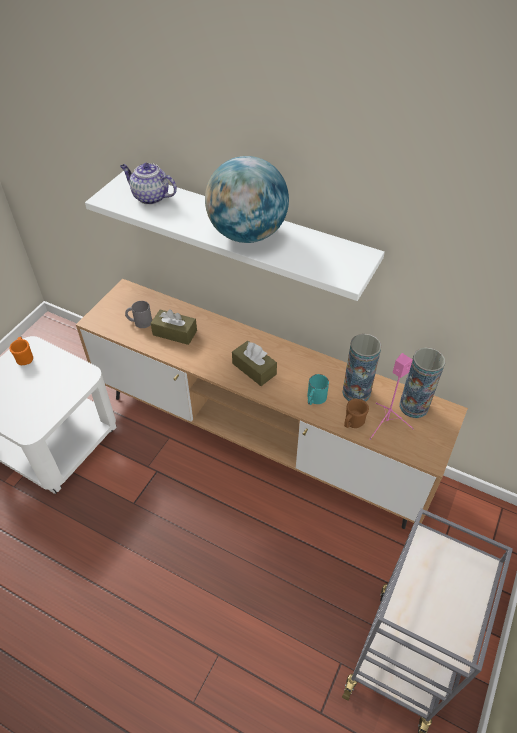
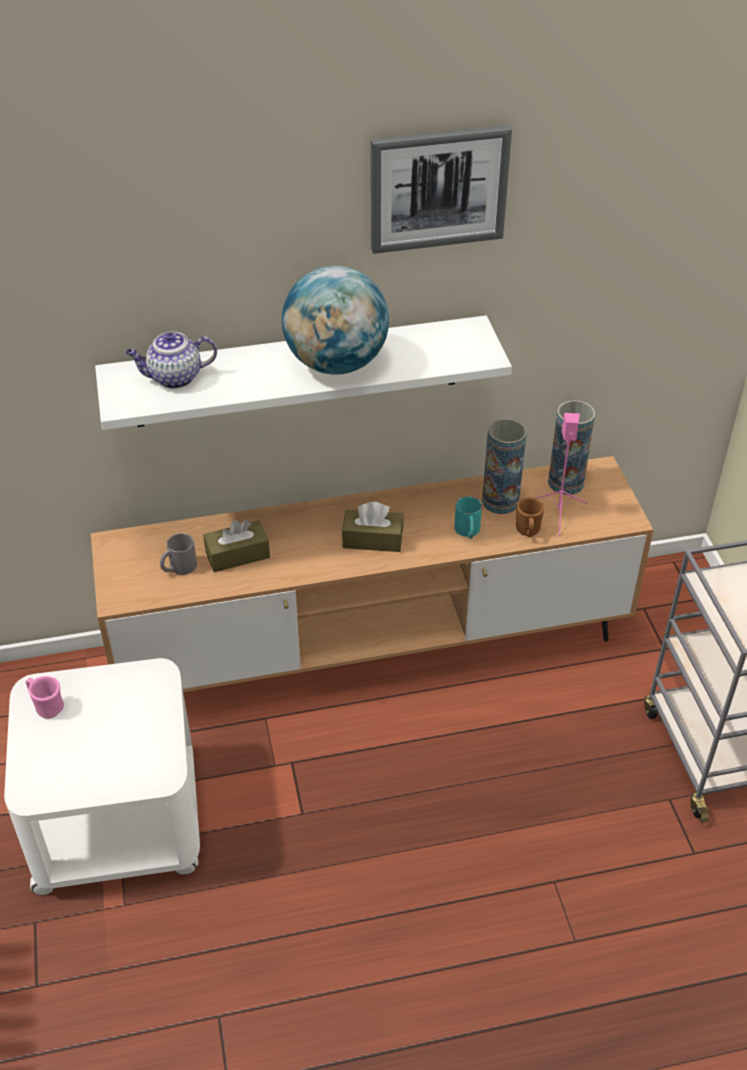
camera: 40 degrees left, 5 degrees down
orange mug [9,337,33,365] -> pink mug [26,676,64,719]
none -> picture [371,125,512,254]

